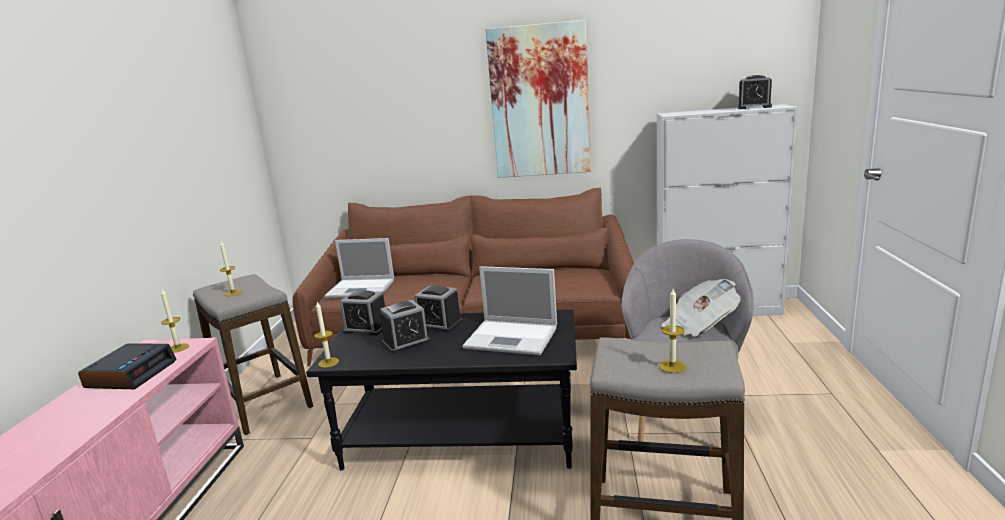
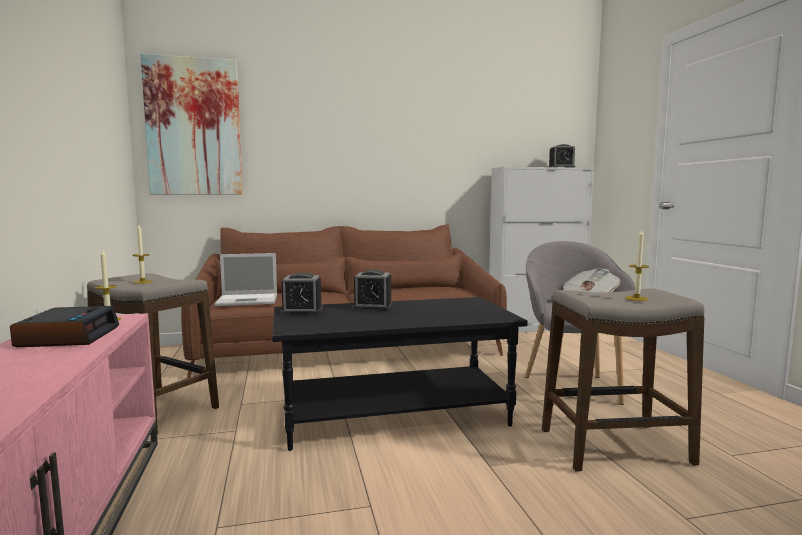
camera: 20 degrees left, 10 degrees down
candle [314,302,339,368] -> none
alarm clock [380,300,431,354] -> none
laptop [462,266,557,355] -> none
picture [485,20,591,178] -> picture moved to [140,54,243,195]

